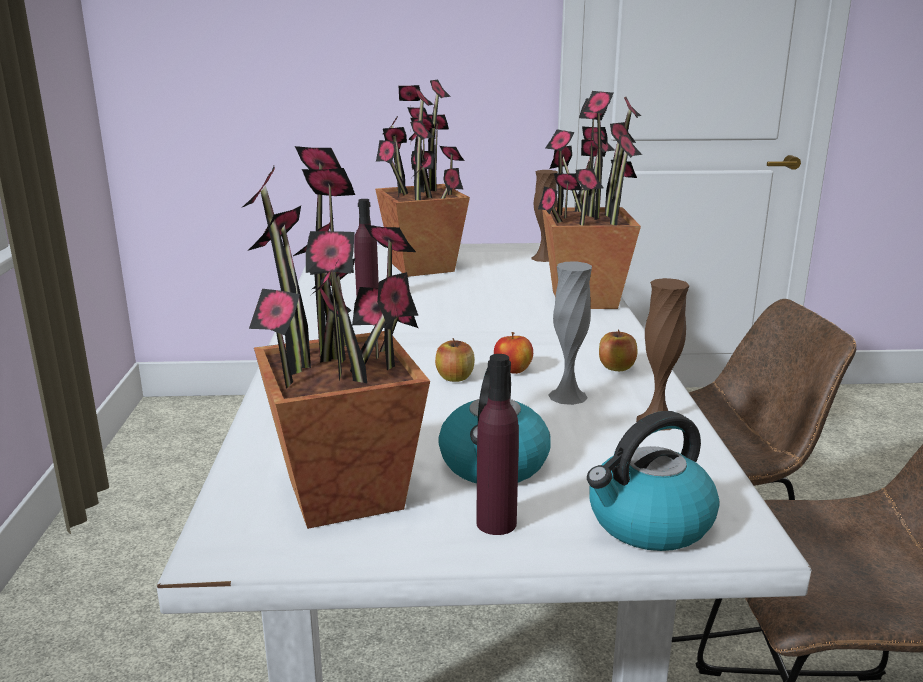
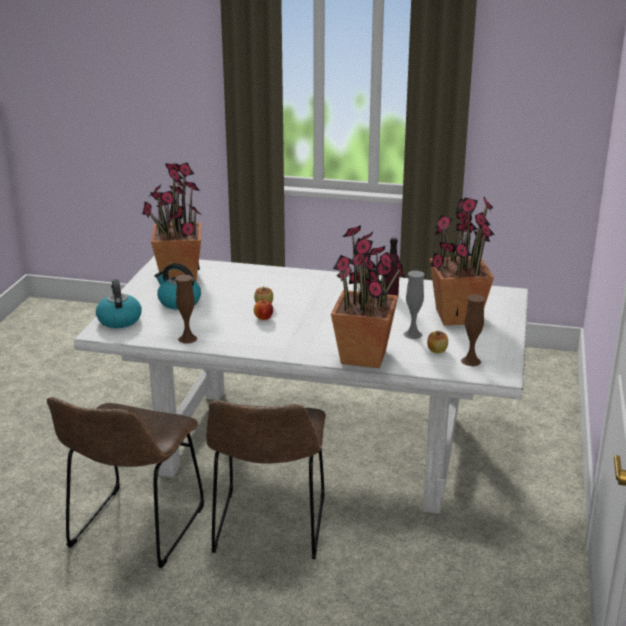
camera: 105 degrees right, 5 degrees up
purple bottle [477,354,519,535] -> none
grey vase [548,261,592,405] -> grey vase moved to [404,271,425,339]
apple [599,329,638,371] -> apple moved to [427,331,448,353]

